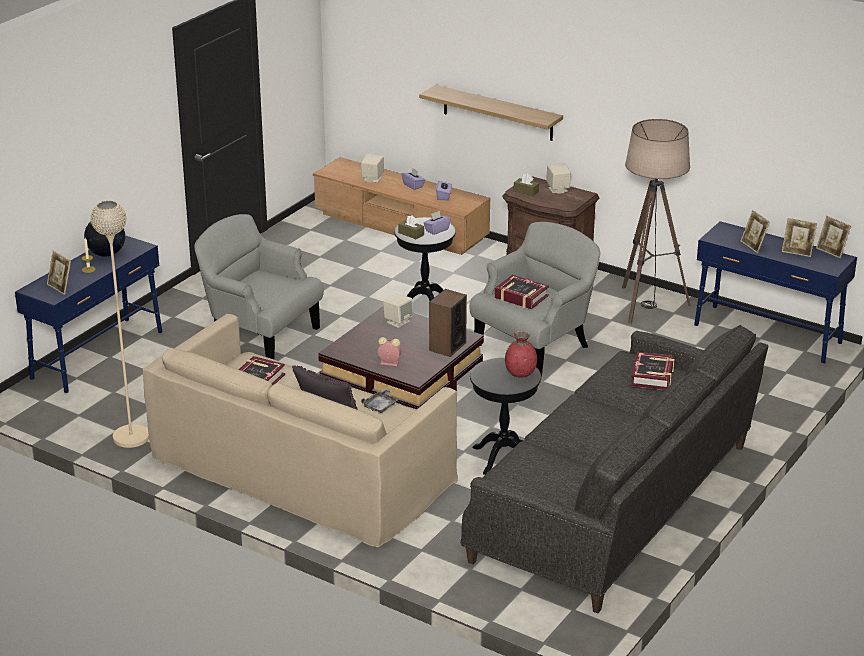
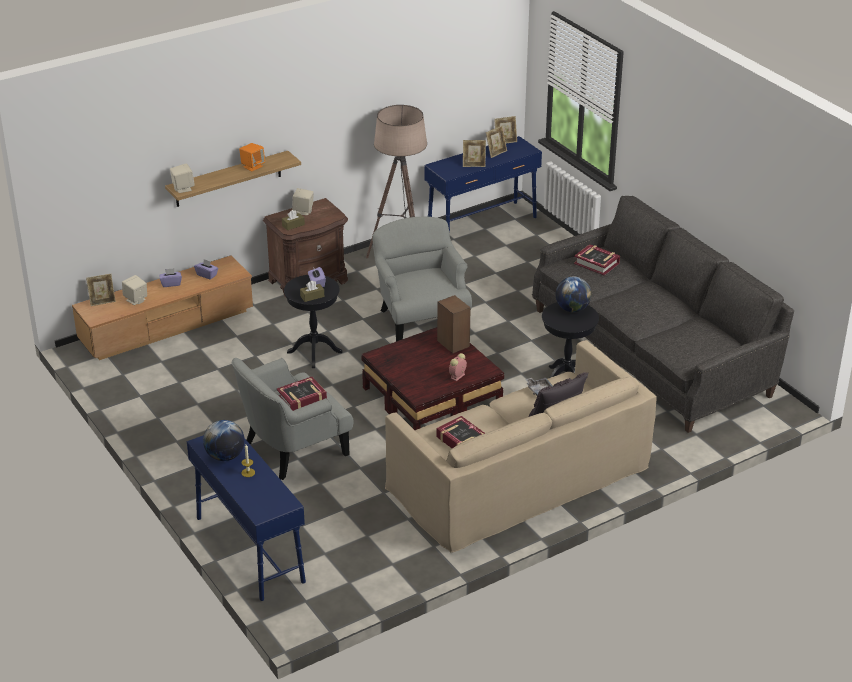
camera: 65 degrees left, 5 degrees up
picture frame [47,251,71,295] -> picture frame moved to [86,274,116,306]
beige floor lamp [91,201,149,448] -> none
beige speaker [383,294,413,328] -> beige speaker moved to [170,163,195,193]
book [495,275,549,309] -> book moved to [276,377,327,411]
red vase [505,331,537,378] -> globe [556,276,591,312]
none -> orange speaker [239,143,265,172]

